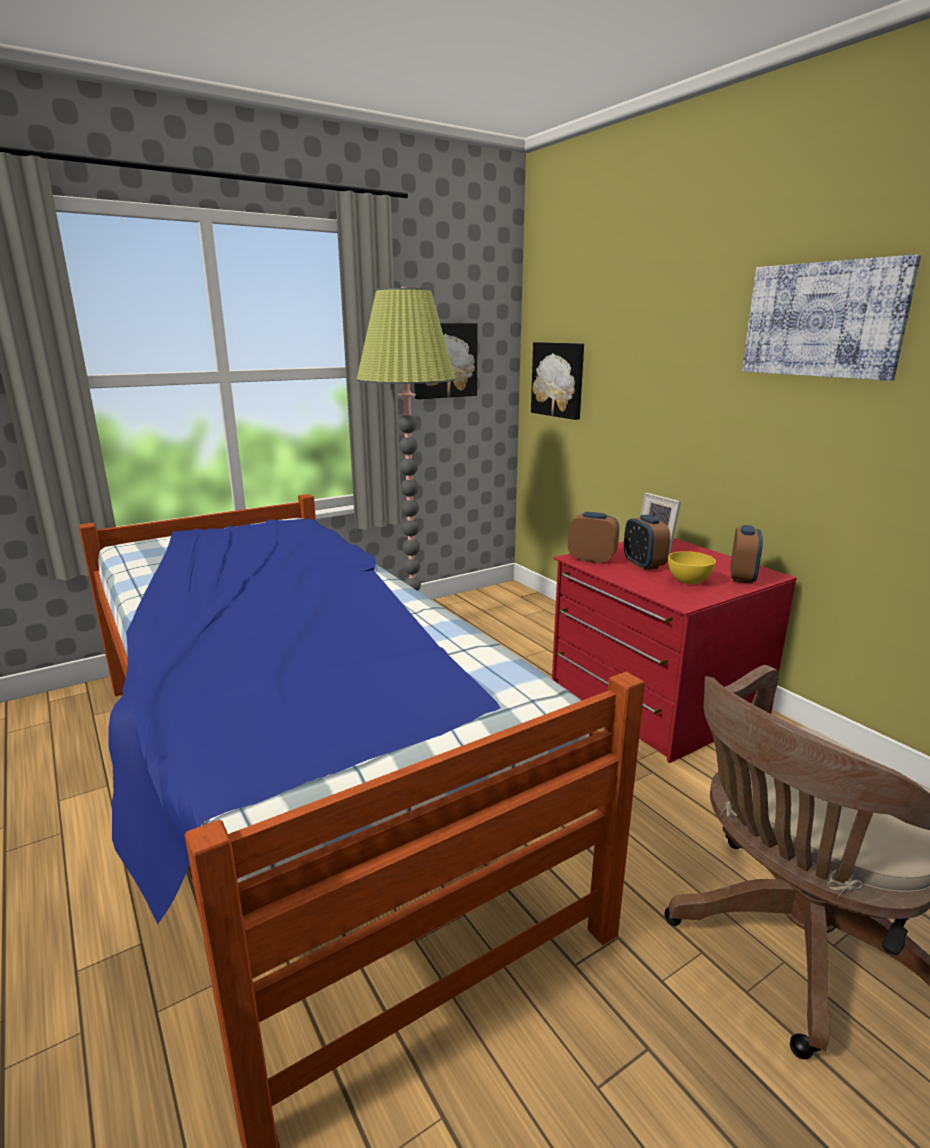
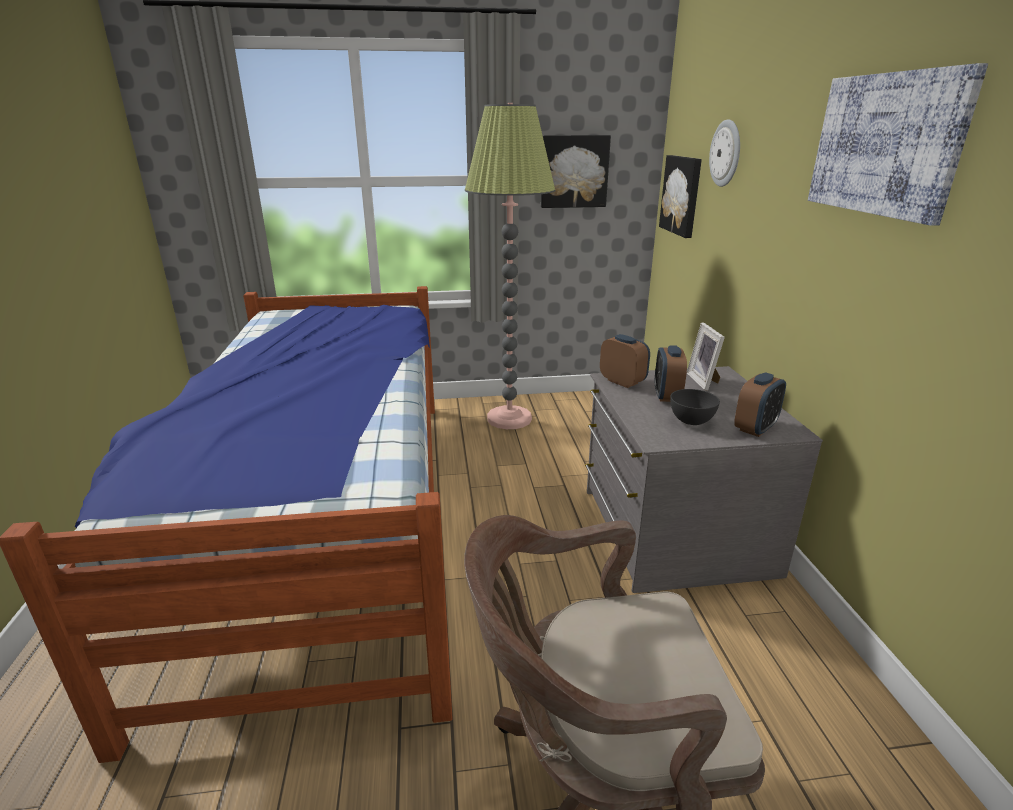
camera: 25 degrees right, 5 degrees up
red dresser [552,538,797,763] -> grey dresser [585,366,823,593]
yellow bowl [668,551,716,584] -> grey bowl [670,389,720,425]
none -> wall clock [709,119,740,187]

